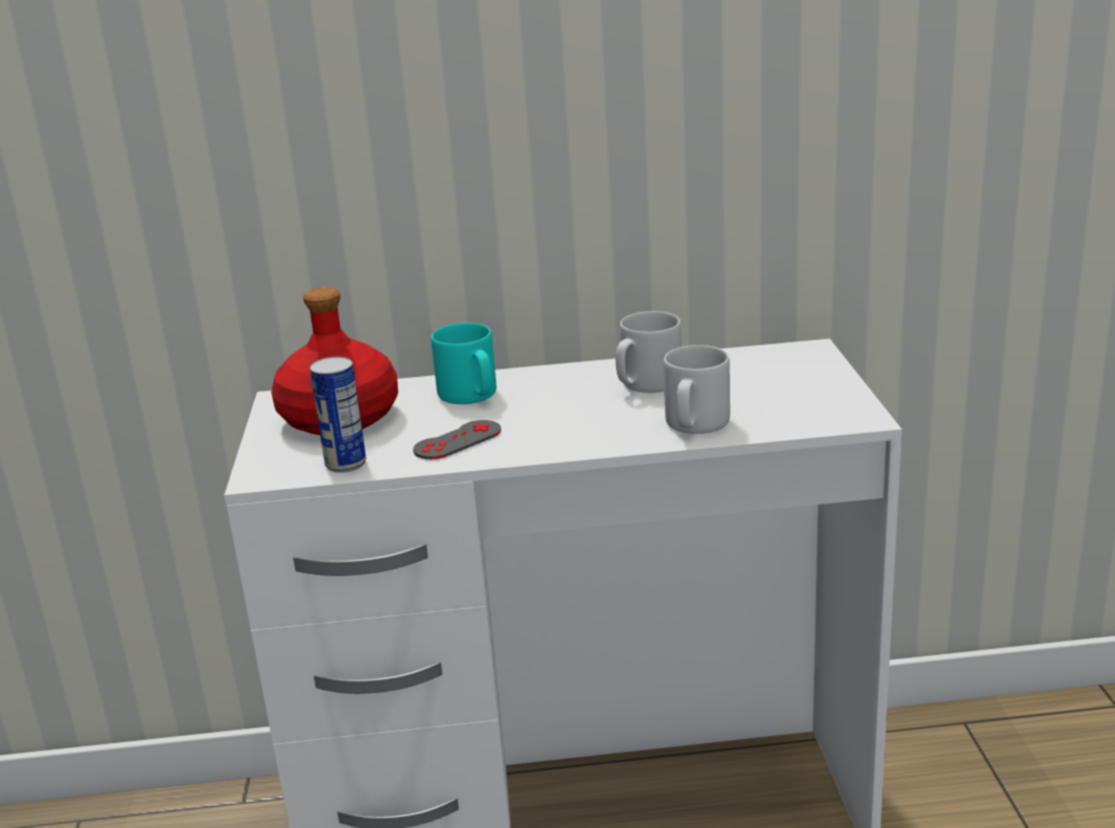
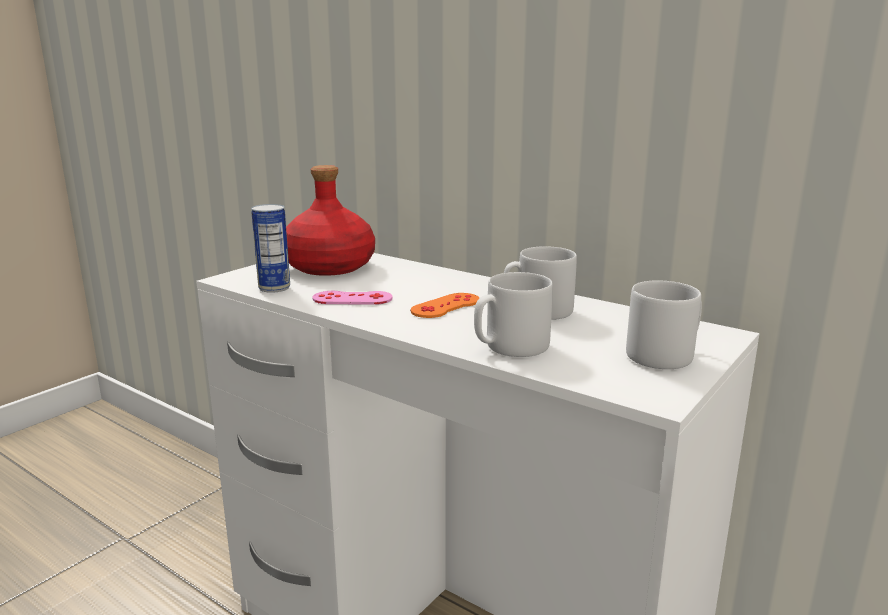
camera: 40 degrees right, 5 degrees down
grey game controller [413,420,501,459] -> pink game controller [312,291,393,305]
turquoise mug [431,323,496,404] -> none
none -> orange game controller [410,293,479,318]
none -> grey mug [626,280,702,369]

